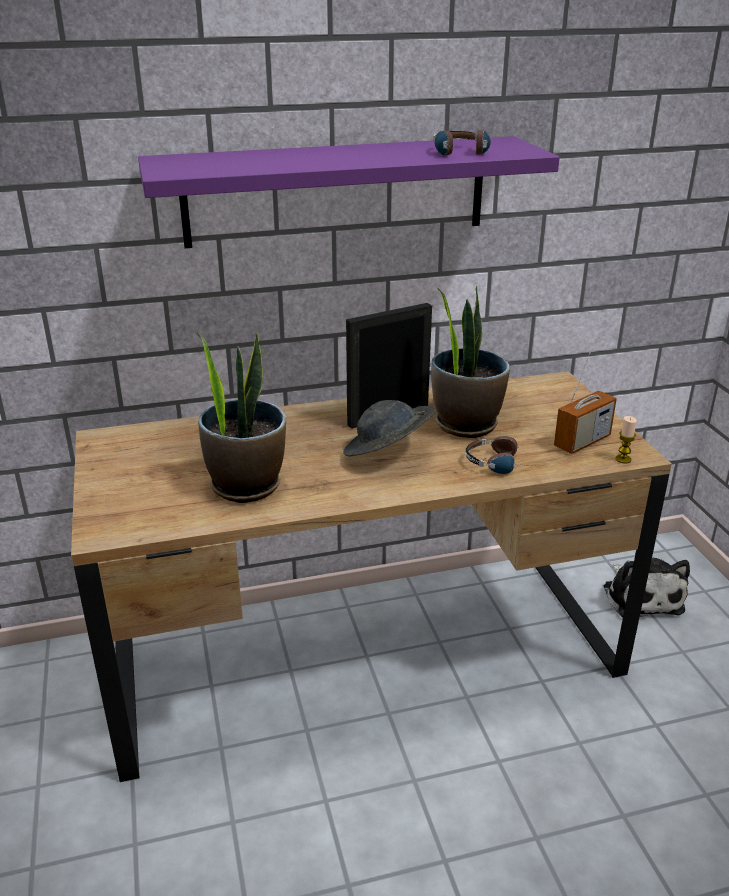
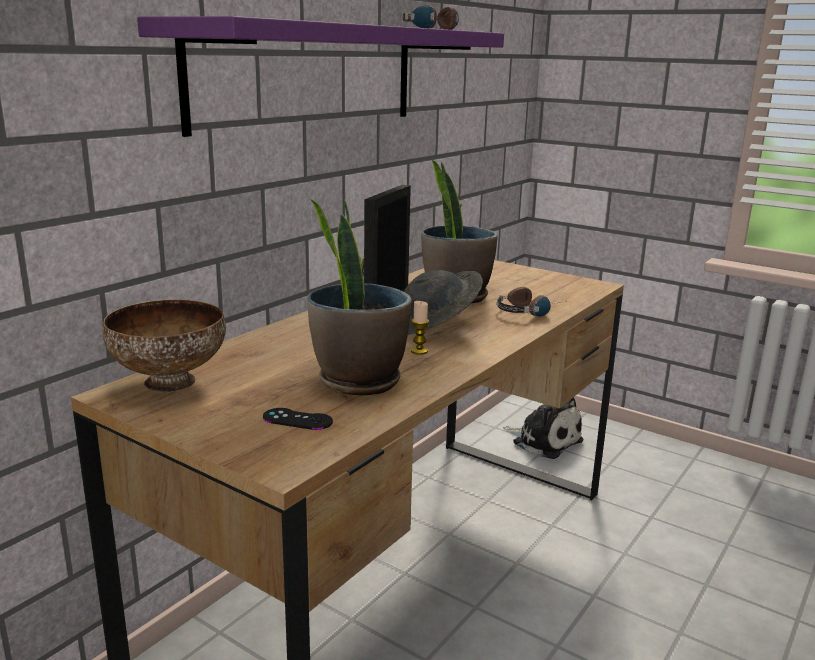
camera: 40 degrees left, 10 degrees down
radio [554,351,617,454] -> none
candle [615,416,637,464] -> candle moved to [411,301,429,354]
none -> bowl [102,299,226,392]
none -> black game controller [263,408,333,430]

